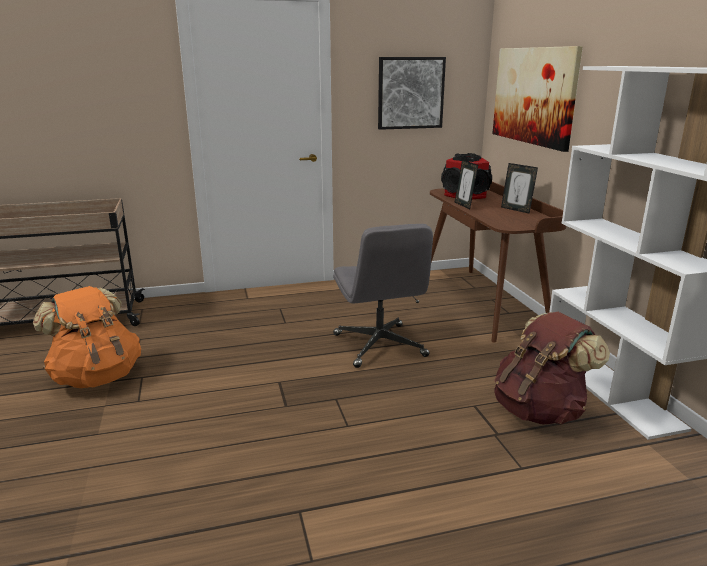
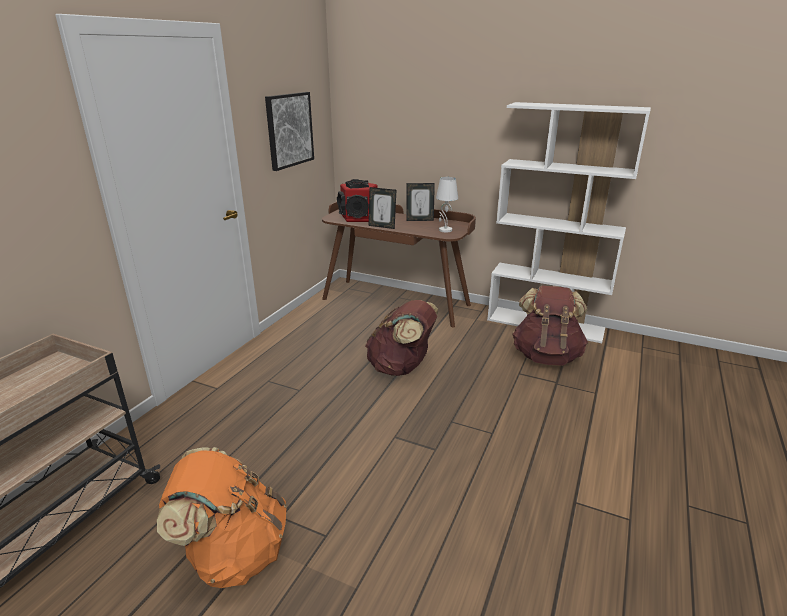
camera: 50 degrees left, 5 degrees up
grey office chair [333,224,433,368] -> brown backpack [365,300,439,376]
picture [492,46,583,152] -> none
none -> white table lamp [436,177,458,232]

